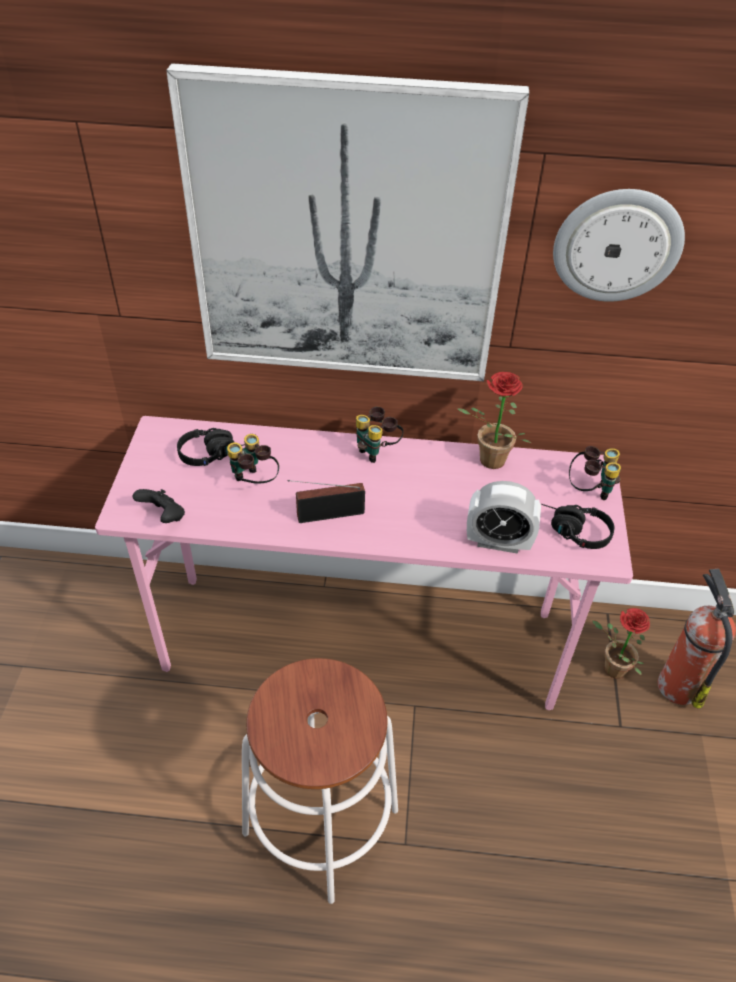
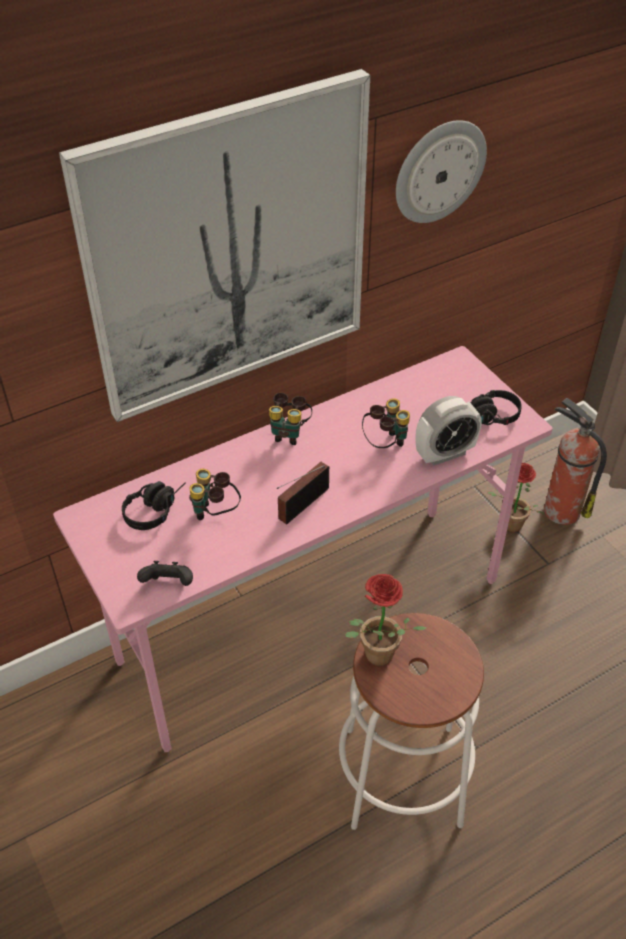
camera: 35 degrees left, 0 degrees up
potted plant [457,372,531,469] -> potted plant moved to [345,574,428,666]
binoculars [569,446,621,500] -> binoculars moved to [362,398,410,448]

